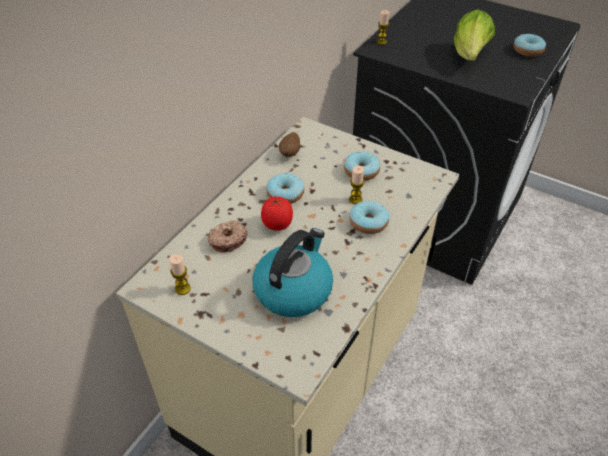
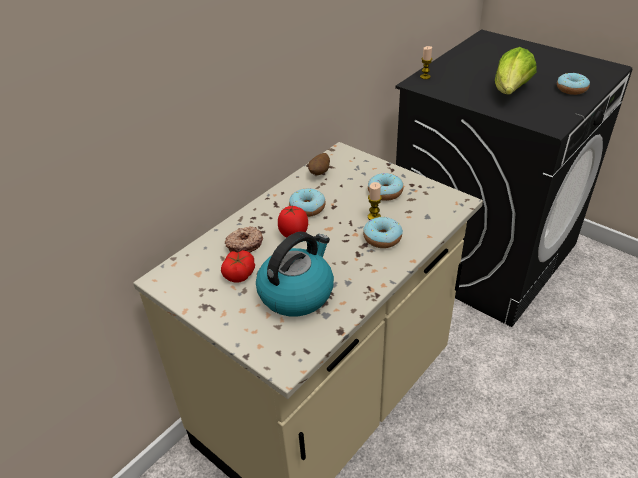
camera: 10 degrees right, 5 degrees down
candle [169,254,191,295] -> none
none -> tomato [221,250,255,282]

